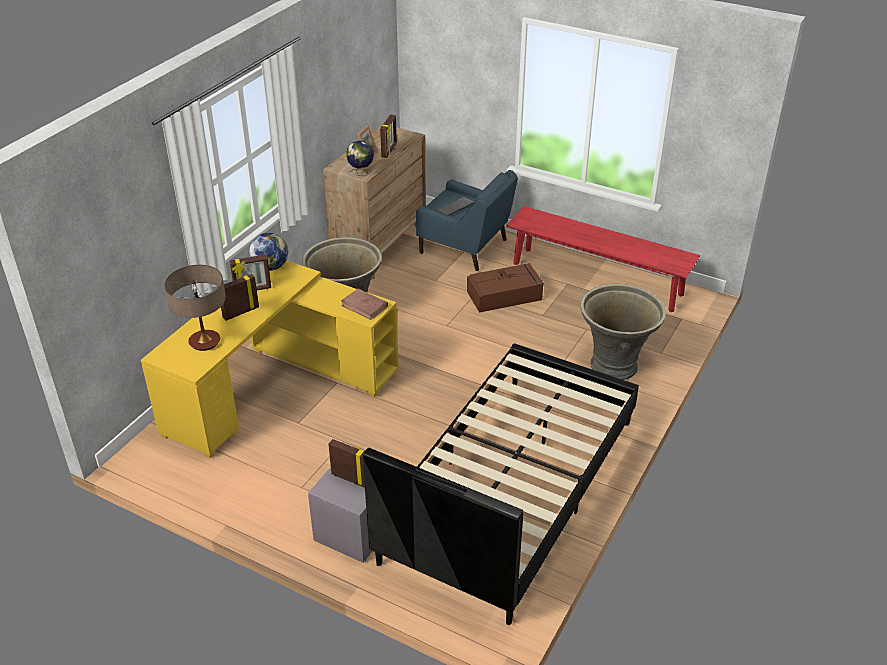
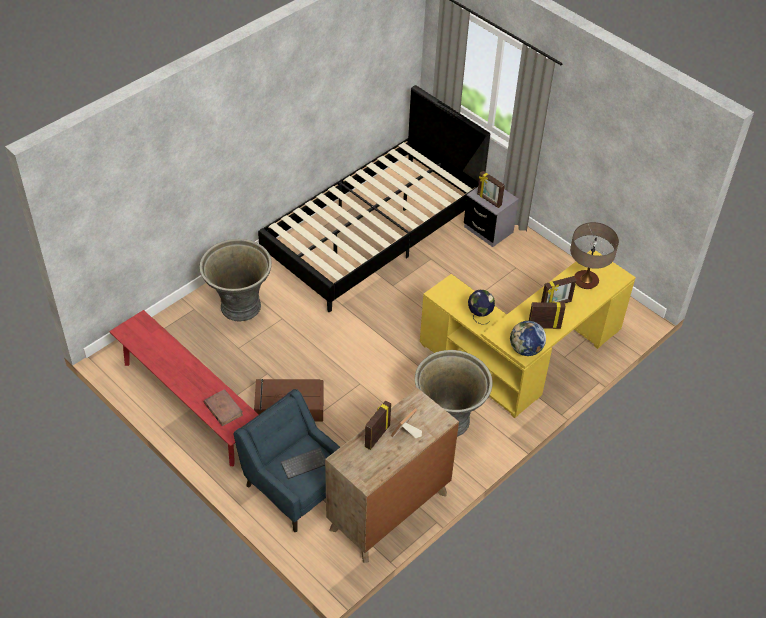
camera: 165 degrees left, 10 degrees up
brown book [341,289,388,320] -> brown book moved to [204,389,243,426]
globe [346,140,374,176] -> globe moved to [468,290,495,325]

